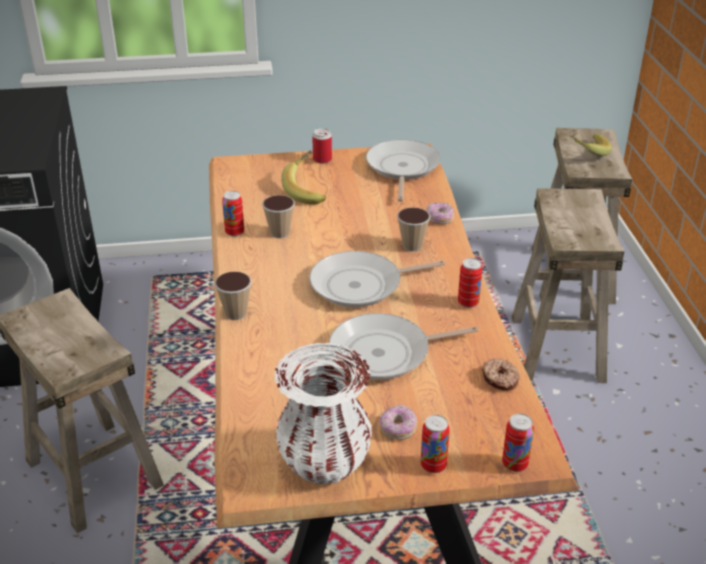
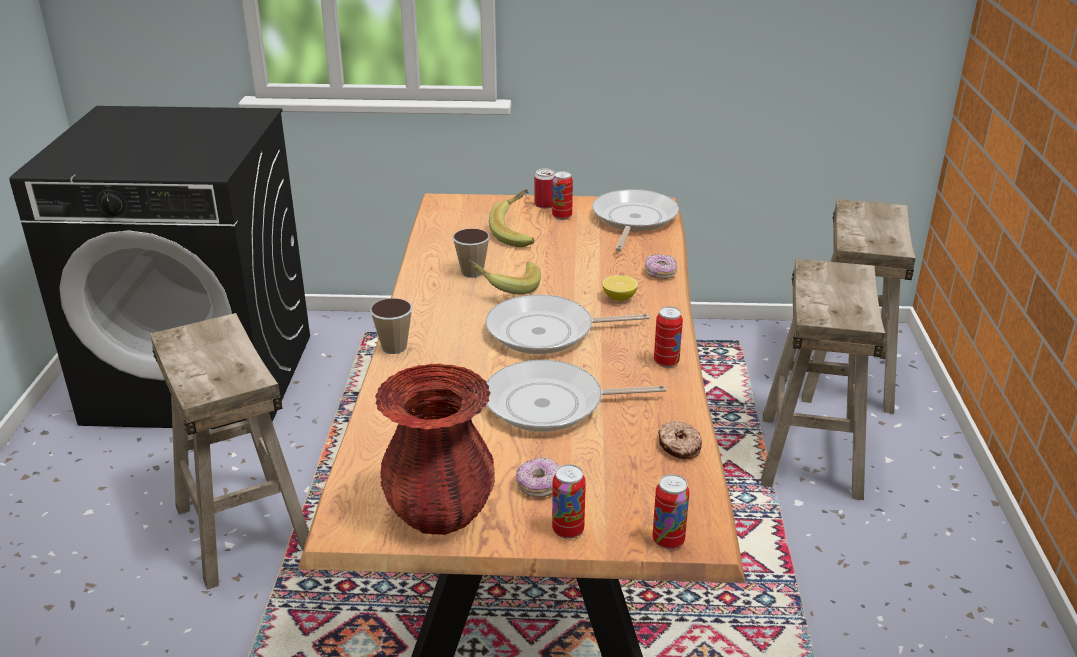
camera: 10 degrees right, 5 degrees down
can [222,191,244,237] -> can moved to [552,171,573,220]
white vase [274,343,372,484] -> red vase [375,363,495,535]
cup [397,207,431,252] -> lemon [602,275,638,301]
banana [569,134,611,156] -> banana moved to [468,260,541,294]

